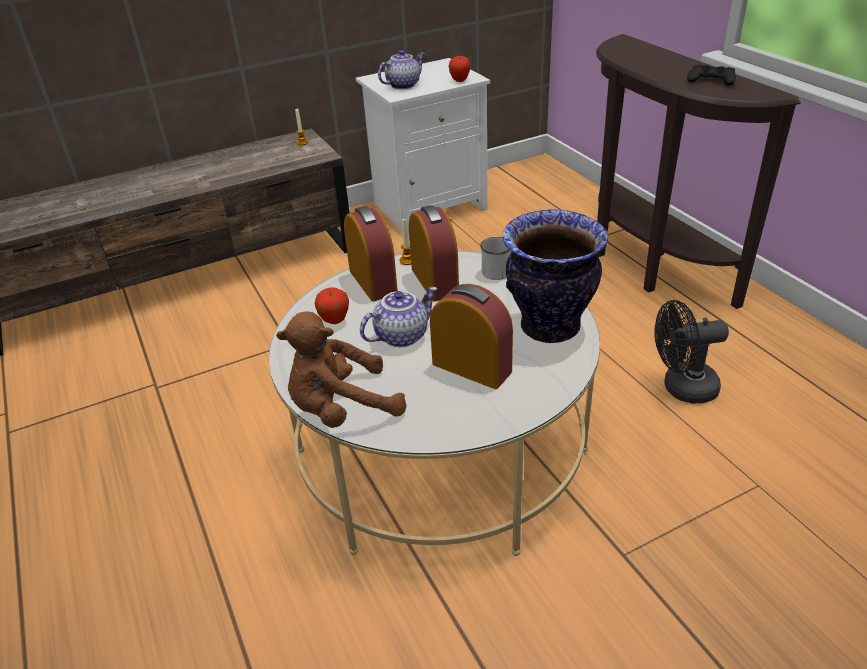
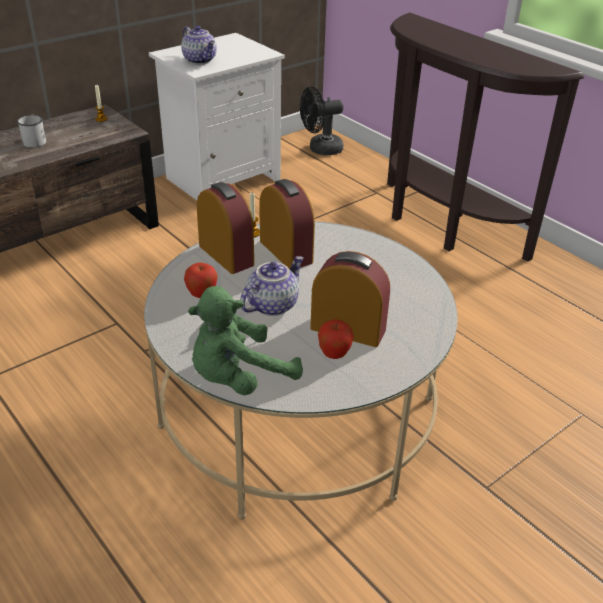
camera: 15 degrees left, 0 degrees up
brown plush toy [276,311,406,428] -> green plush toy [188,286,303,395]
teapot [378,50,425,89] -> teapot turned 105 degrees clockwise [181,26,217,64]
apple [449,55,470,82] -> apple moved to [318,320,354,359]
white mug [480,237,512,280] -> white mug moved to [17,115,46,148]
vase [502,210,608,343] -> none
black fan [654,300,729,403] -> black fan moved to [300,86,343,155]
black game controller [687,65,736,86] -> none

